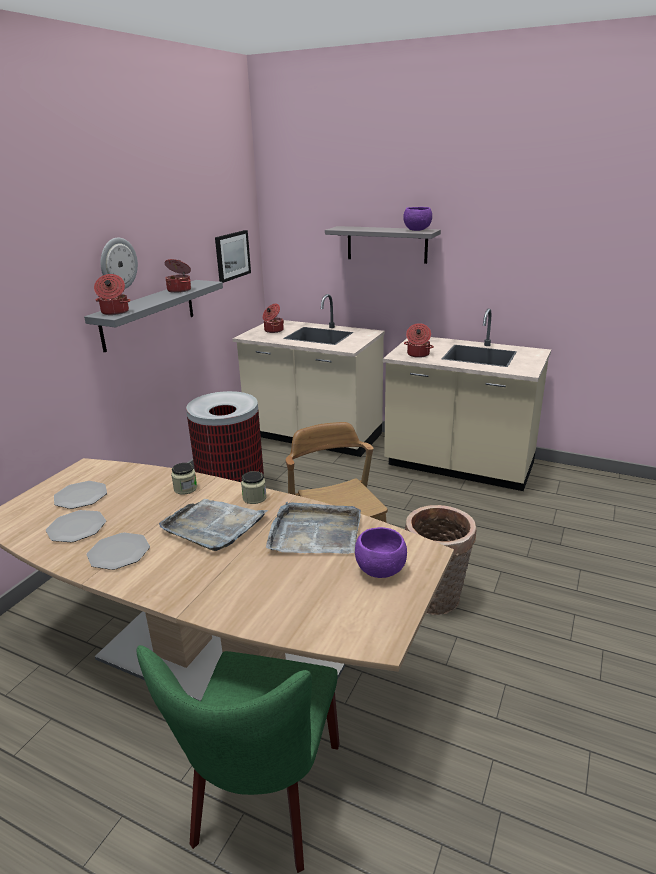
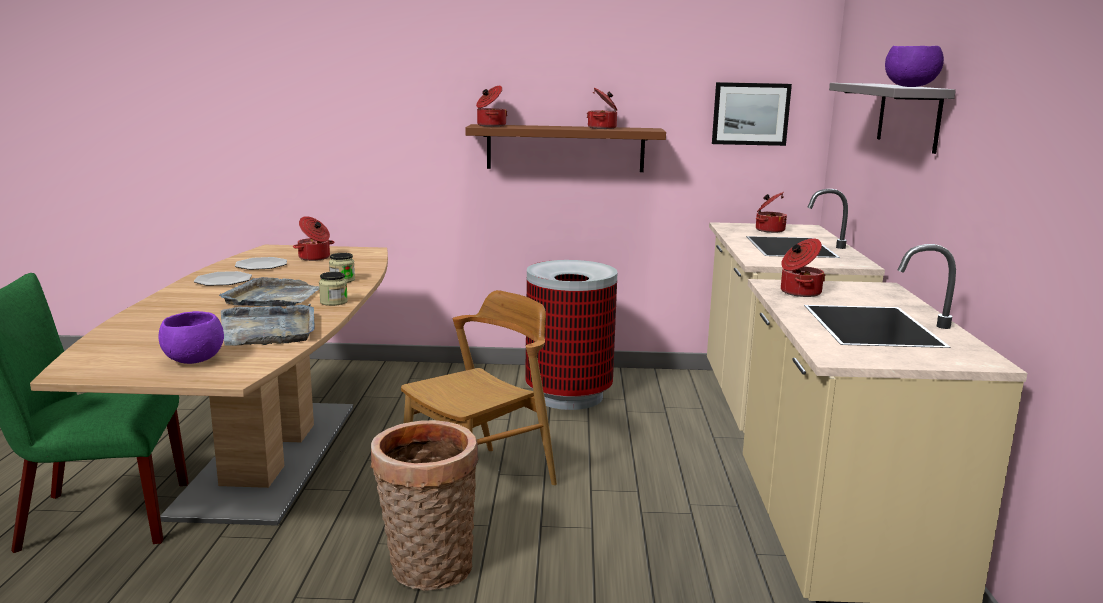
camera: 65 degrees right, 10 degrees down
plate [54,481,107,509] -> cooking pot [293,216,334,261]
grey shelf [84,280,223,352] -> brown shelf [466,124,666,172]
wall clock [101,238,138,289] -> none

